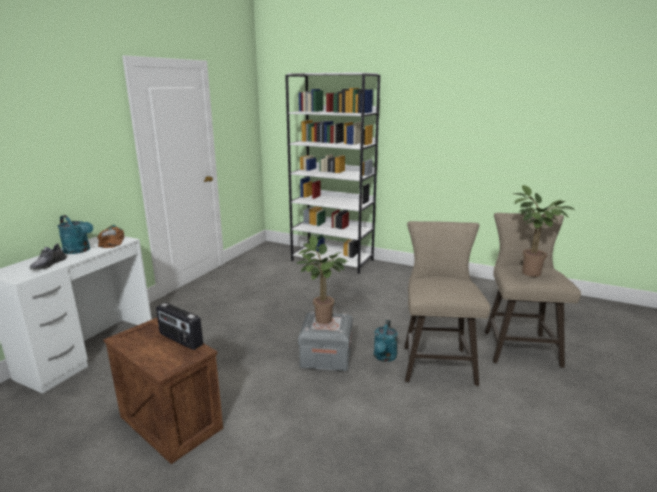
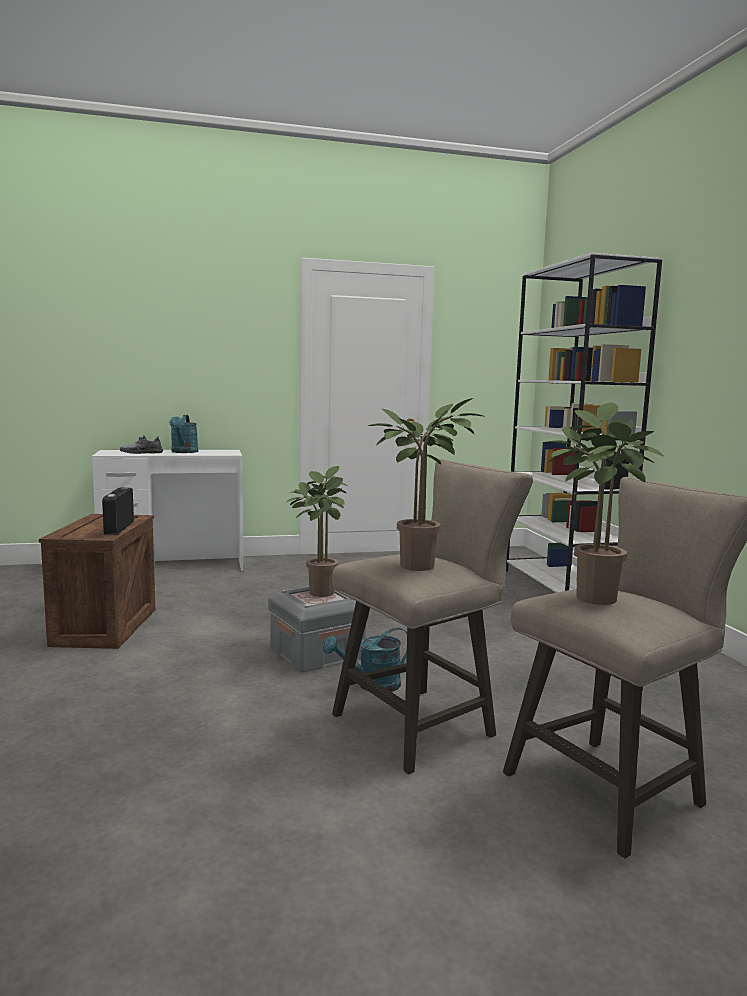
camera: 50 degrees right, 10 degrees down
brown cap [97,225,124,248] -> none
none -> potted plant [368,398,486,571]

